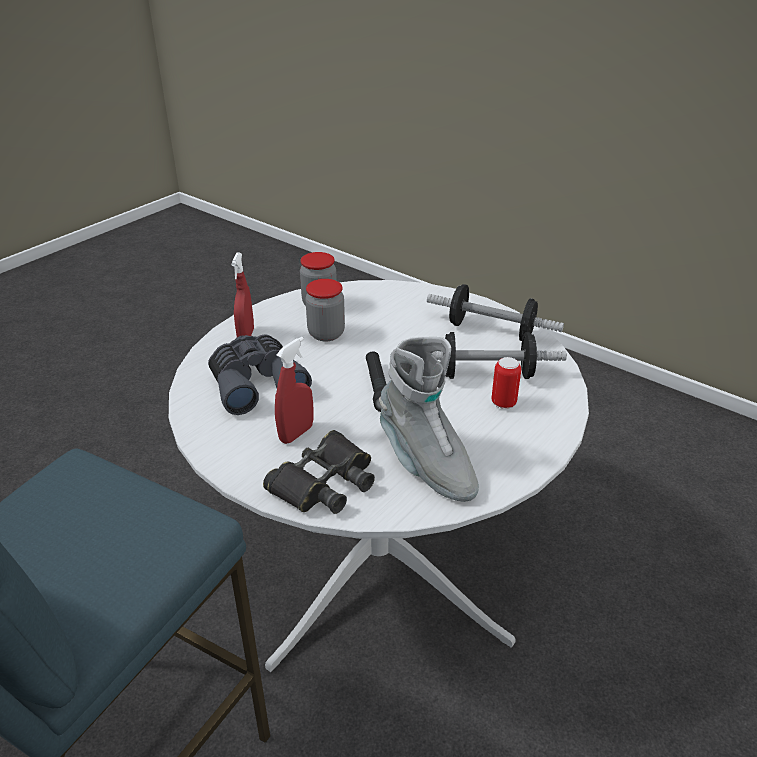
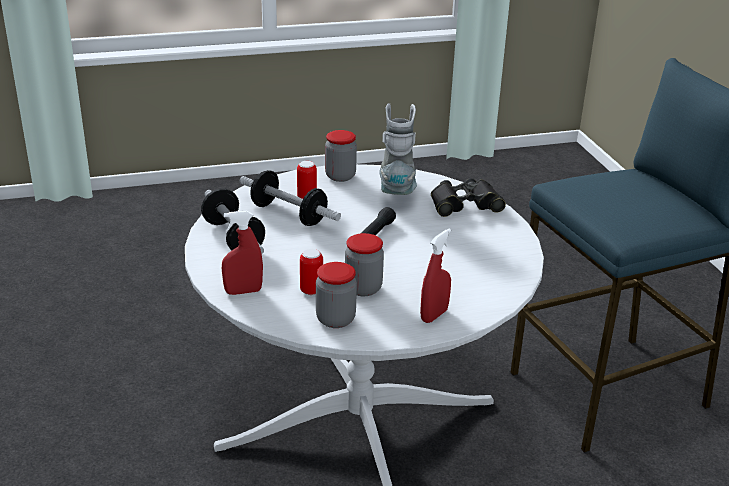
camera: 145 degrees left, 5 degrees down
grey binoculars [208,334,312,415] -> none
red spray bottle [275,336,314,444] -> red spray bottle moved to [222,211,263,295]
none -> can [300,249,323,295]
none -> jar [325,130,357,182]

